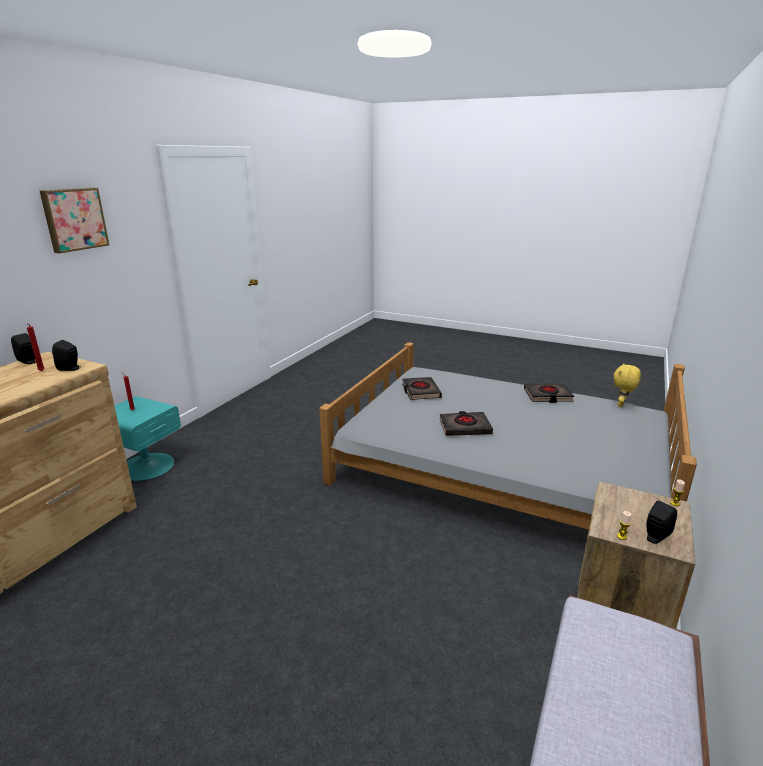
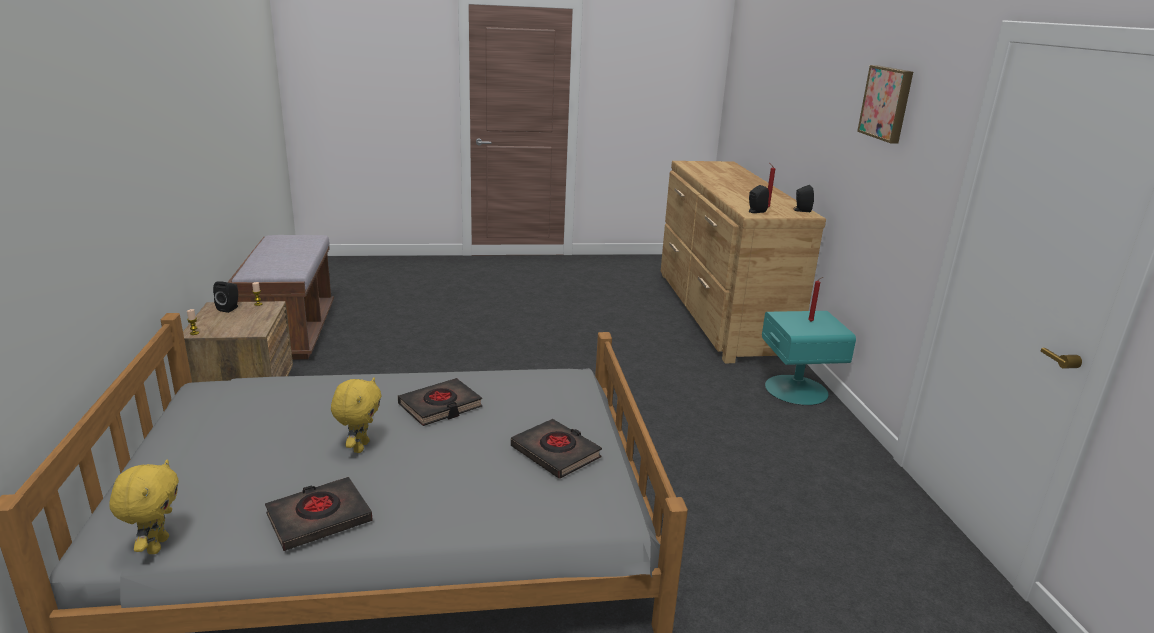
camera: 145 degrees right, 0 degrees up
none -> yellow plush toy [331,377,382,453]

